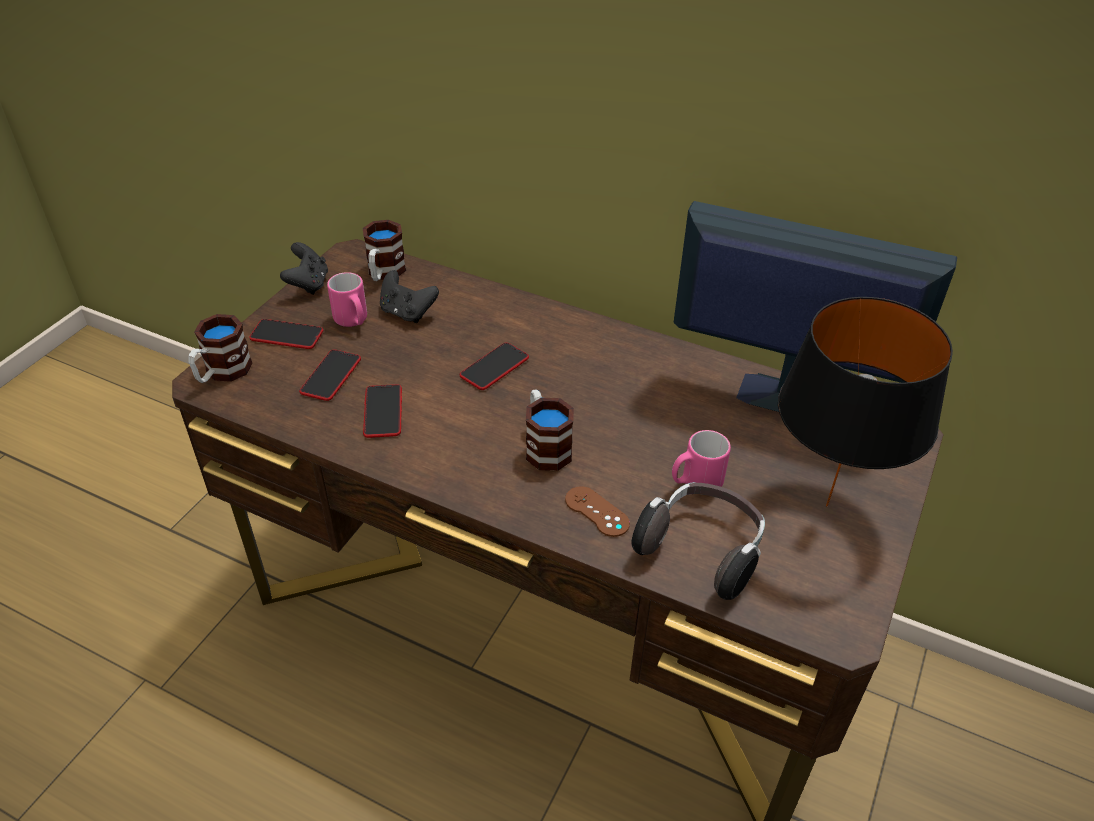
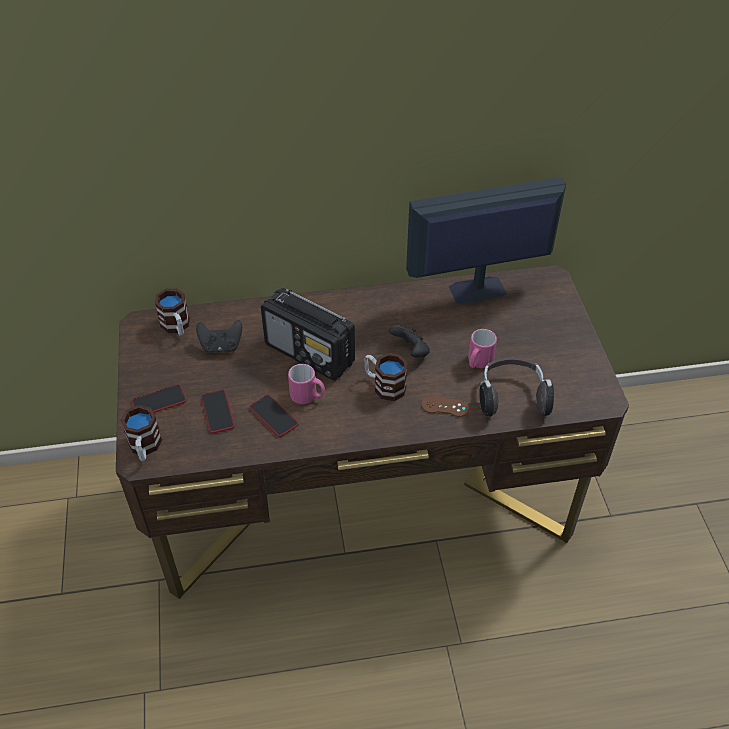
camera: 35 degrees left, 5 degrees up
black game controller [280,242,328,295] -> black game controller moved to [389,325,430,357]
pink mug [327,272,367,327] -> pink mug moved to [288,364,325,404]
phone [460,342,529,390] -> radio [261,288,355,381]
black table lamp [778,297,953,507] -> none

